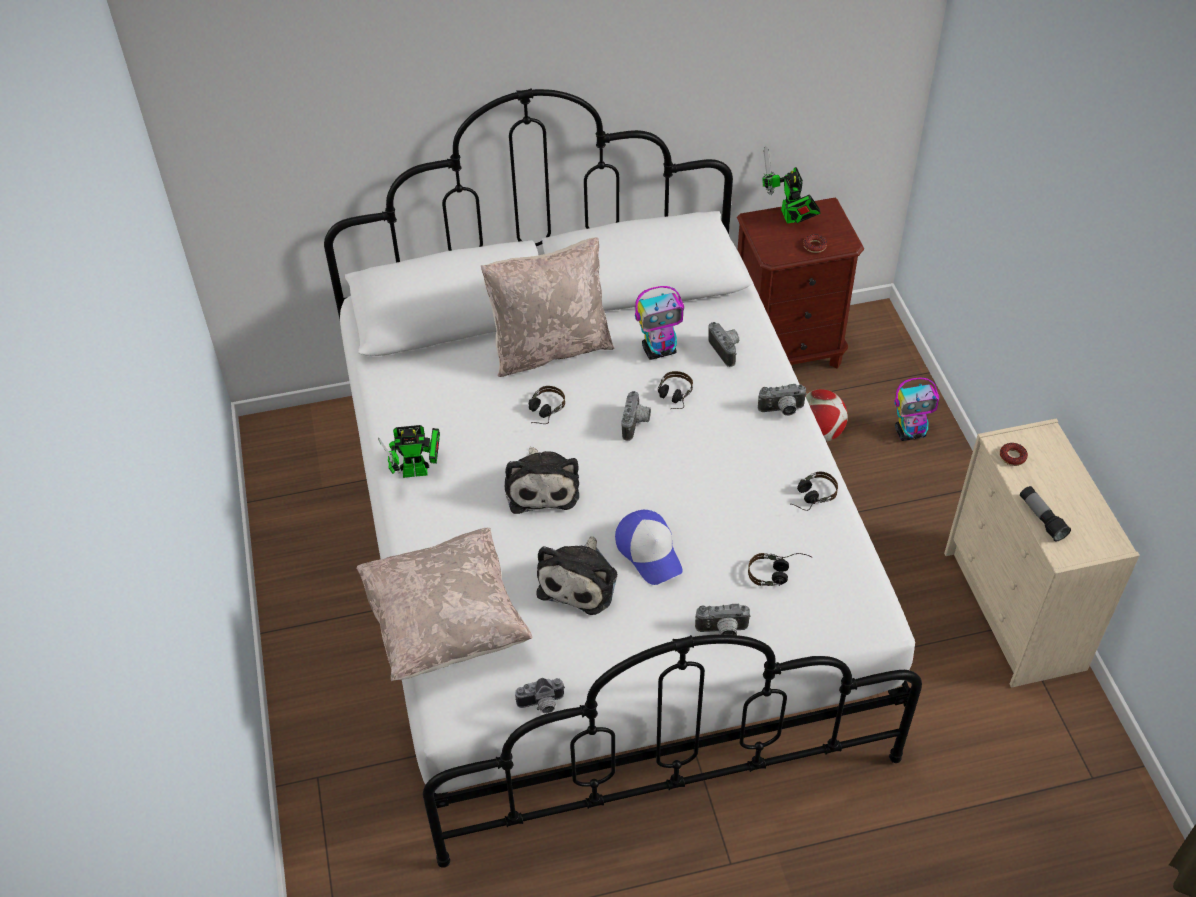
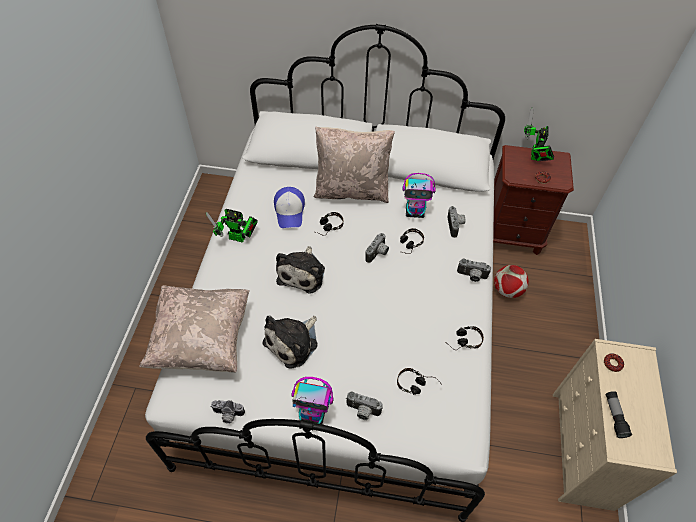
camera: 20 degrees right, 5 degrees up
cap [615,510,683,585] -> cap moved to [274,187,305,228]
toy robot [894,378,939,441] -> toy robot moved to [291,377,334,424]

